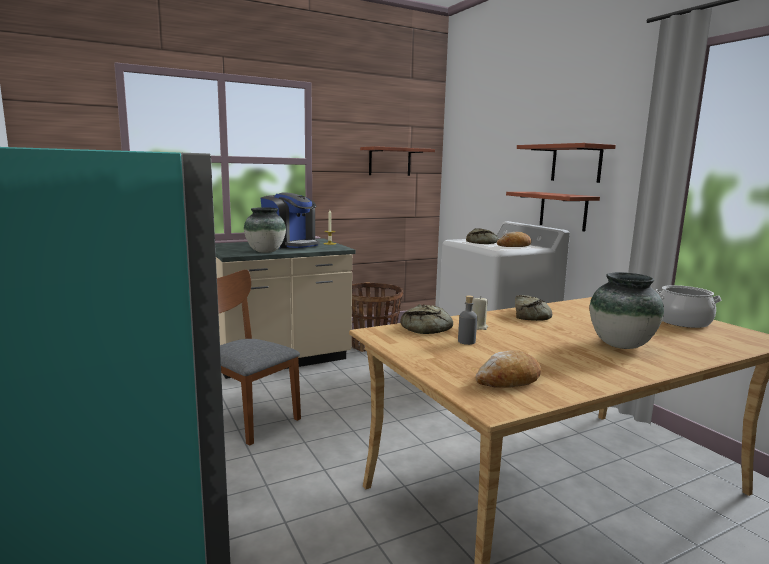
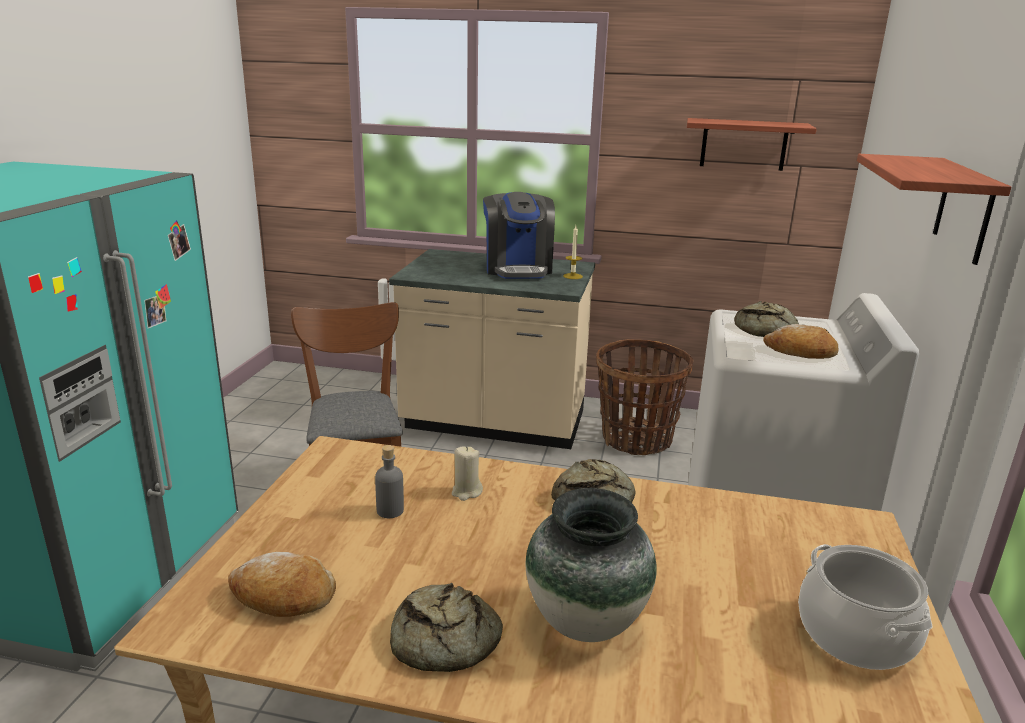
camera: 40 degrees right, 10 degrees up
vase [244,207,286,253] -> none
bread [400,304,453,334] -> bread moved to [390,583,503,672]
shelf [506,192,600,232] -> none

